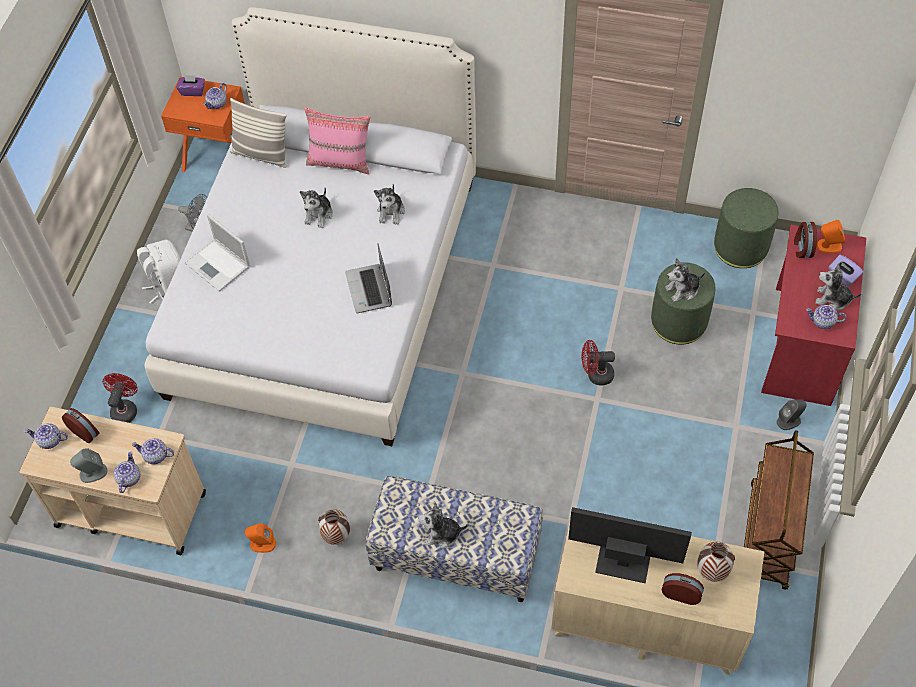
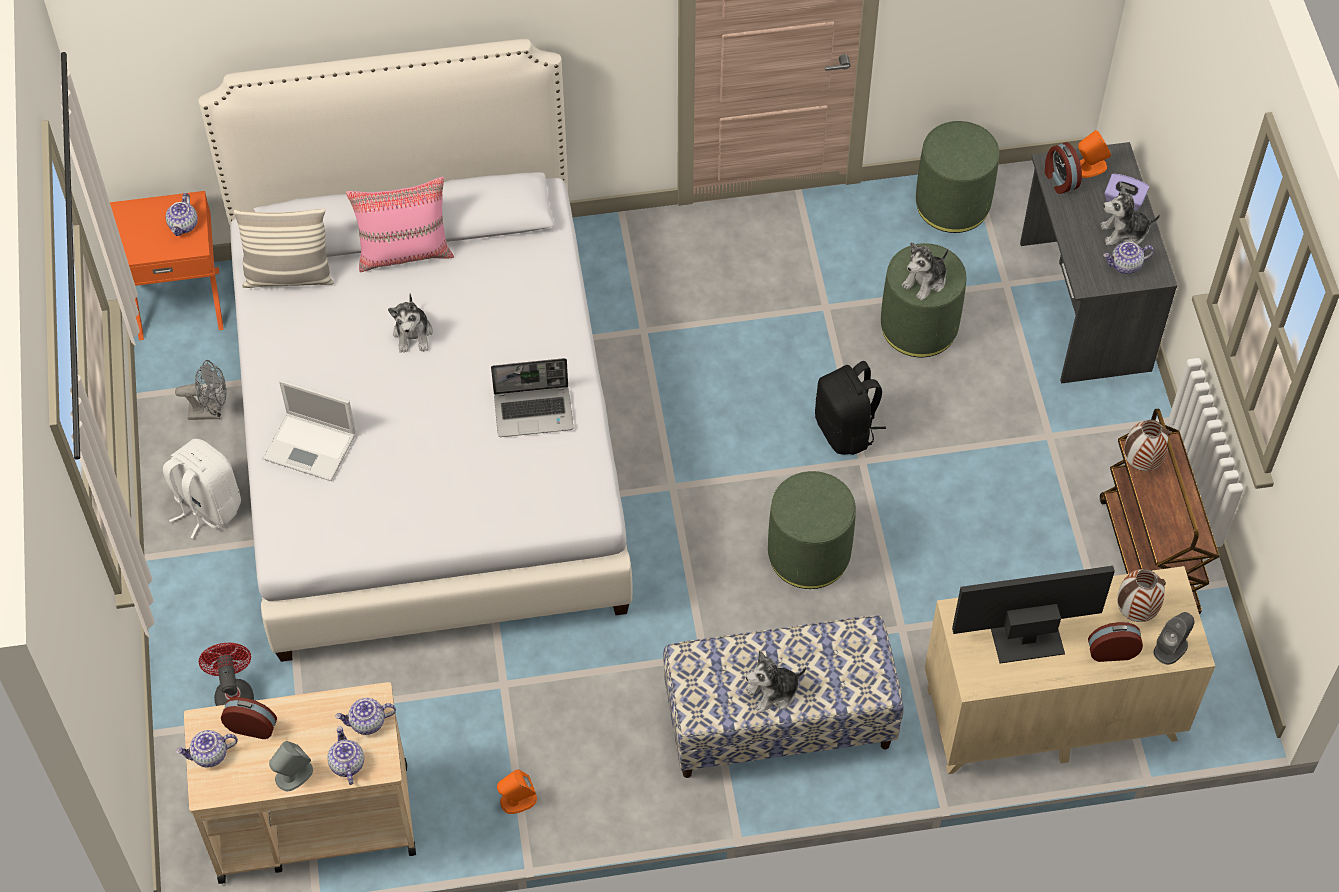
camera: 25 degrees left, 0 degrees up
purple tissue box [176,75,205,96] -> none
vase [318,509,350,545] -> vase moved to [1124,420,1170,471]
laptop [345,243,392,313] -> laptop turned 60 degrees counterclockwise [491,358,574,437]
plush toy [374,184,405,224] -> none
red fan [582,340,615,385] -> black backpack [815,361,886,455]
red desk [761,225,866,406] -> grey desk [1020,142,1178,384]
grey speaker [777,399,807,430] -> grey speaker moved to [1154,612,1195,665]
none -> green ottoman [768,471,856,589]

